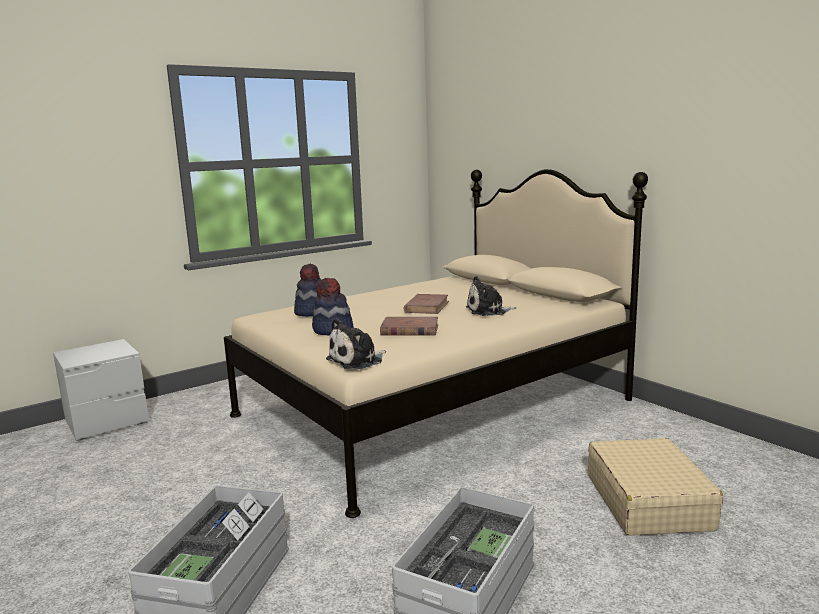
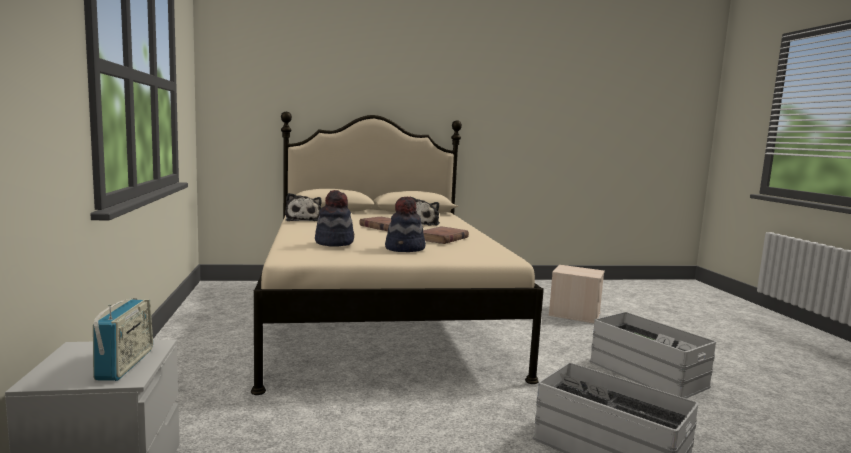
camera: 65 degrees left, 5 degrees down
plush toy [326,318,386,369] -> plush toy moved to [285,193,322,221]
beige suitcase [588,438,723,535] -> beige storage box [549,265,605,323]
none -> radio [93,298,153,381]

